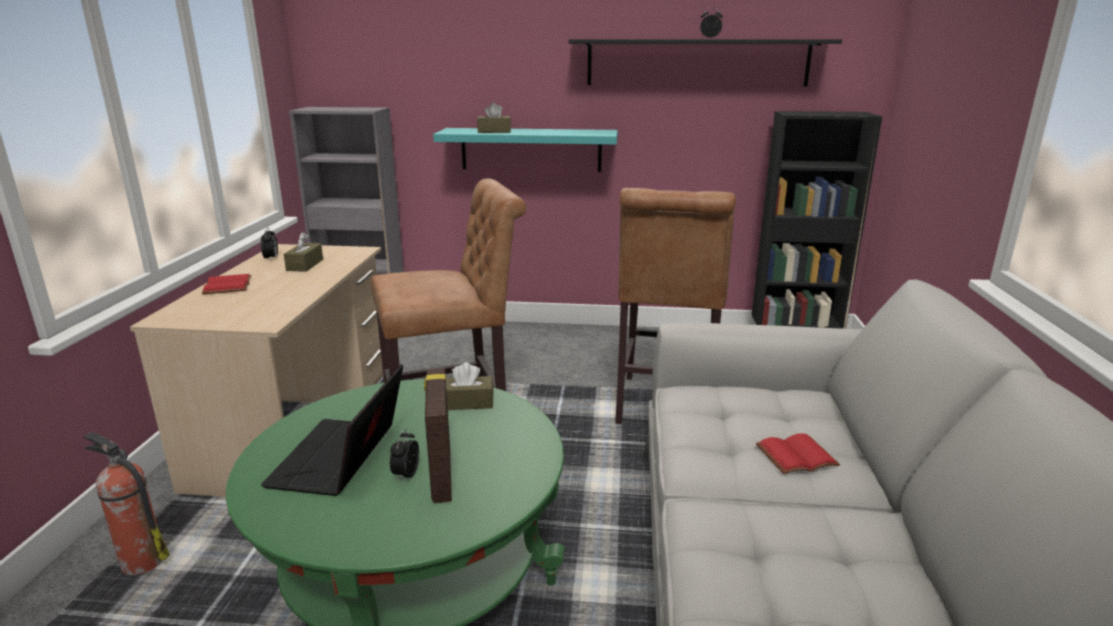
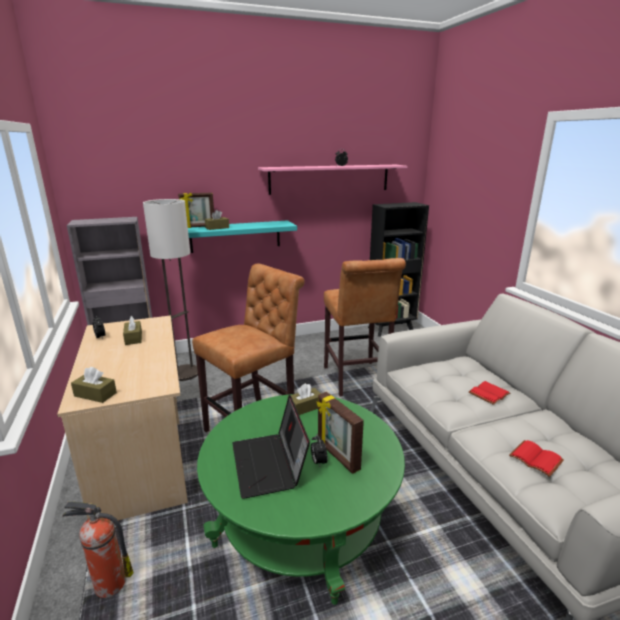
camera: 25 degrees left, 0 degrees up
red book [202,274,252,294] -> red book moved to [509,440,564,477]
black shelf [569,39,842,86] -> pink shelf [258,165,407,195]
none -> brown tissue box [71,367,117,403]
none -> floor lamp [143,199,198,381]
none -> picture frame [178,192,214,228]

